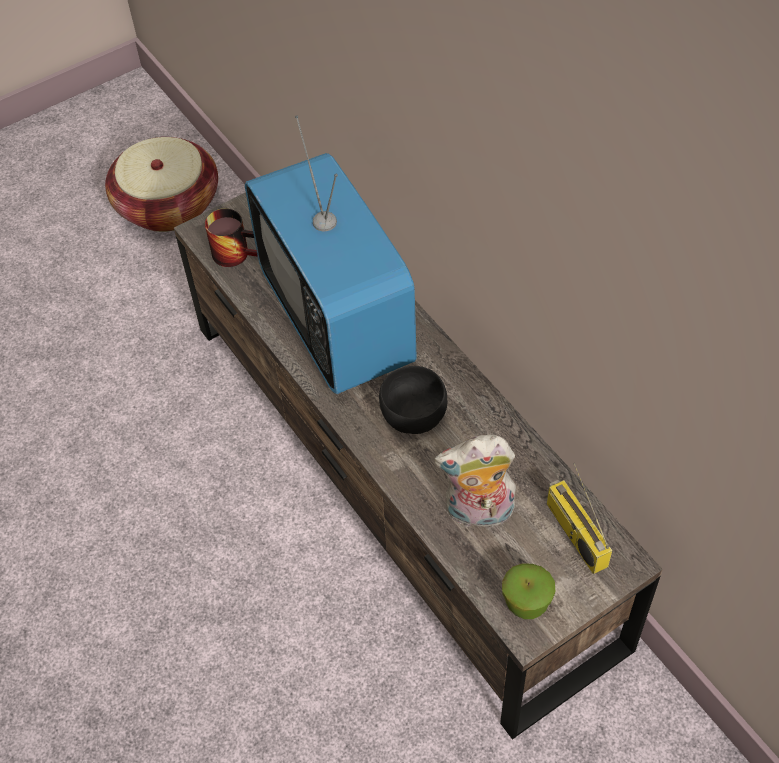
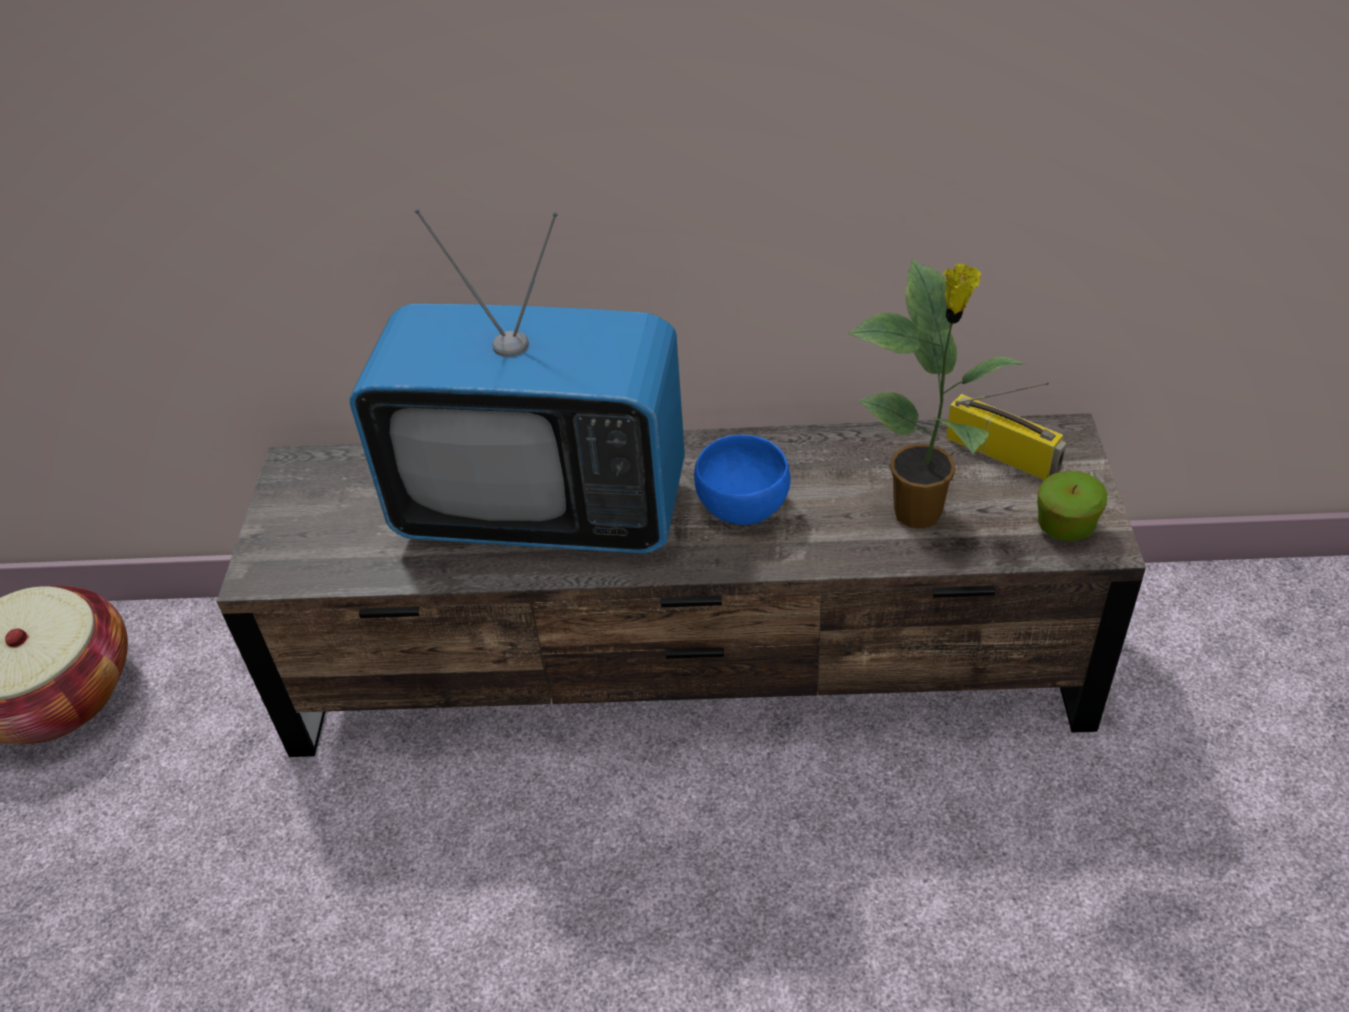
camera: 55 degrees left, 10 degrees down
mug [205,208,258,267] -> none
black bowl [379,366,447,434] -> blue bowl [694,435,790,525]
plush toy [434,434,516,532] -> potted plant [847,258,1027,529]
radio [547,463,612,574] -> radio turned 150 degrees counterclockwise [946,382,1067,480]

